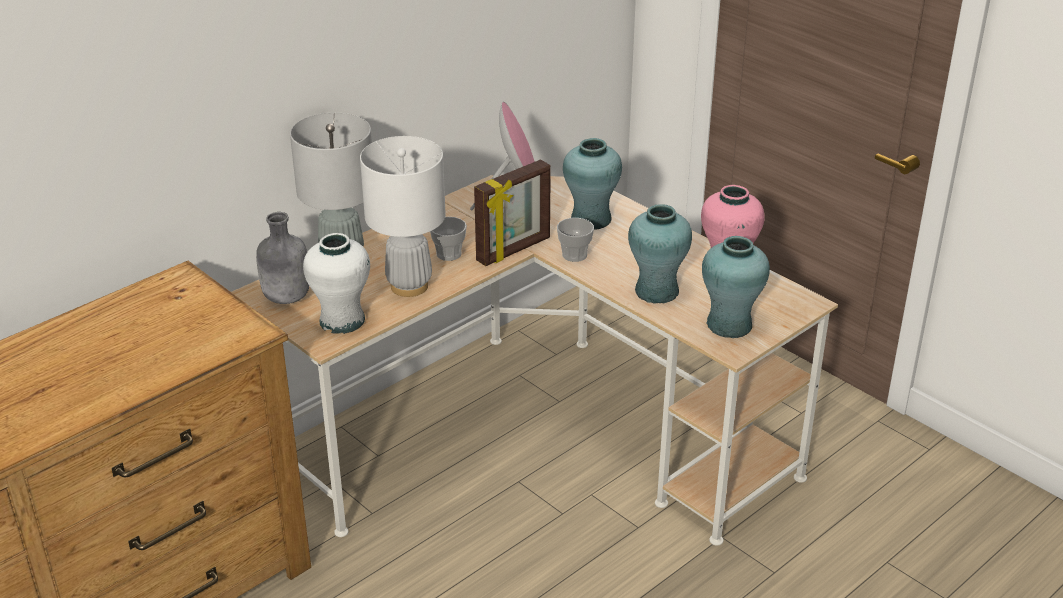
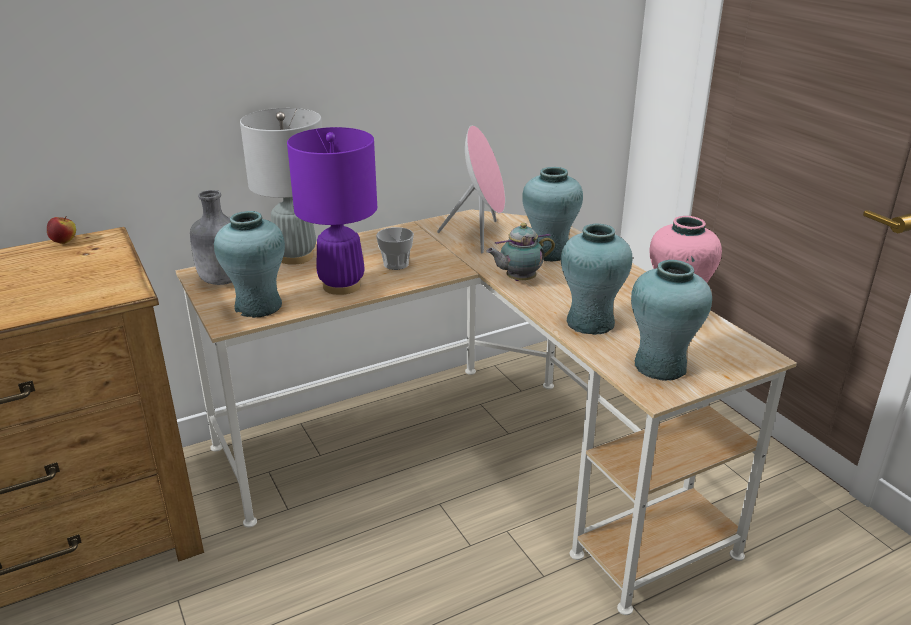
camera: 15 degrees right, 5 degrees down
white vase [303,233,370,334] -> turquoise vase [214,211,285,318]
white table lamp [360,136,446,297] -> purple table lamp [287,127,377,295]
picture frame [474,160,551,266] -> none
cup [557,218,594,262] -> teapot [486,223,555,281]
none -> apple [47,216,76,244]

